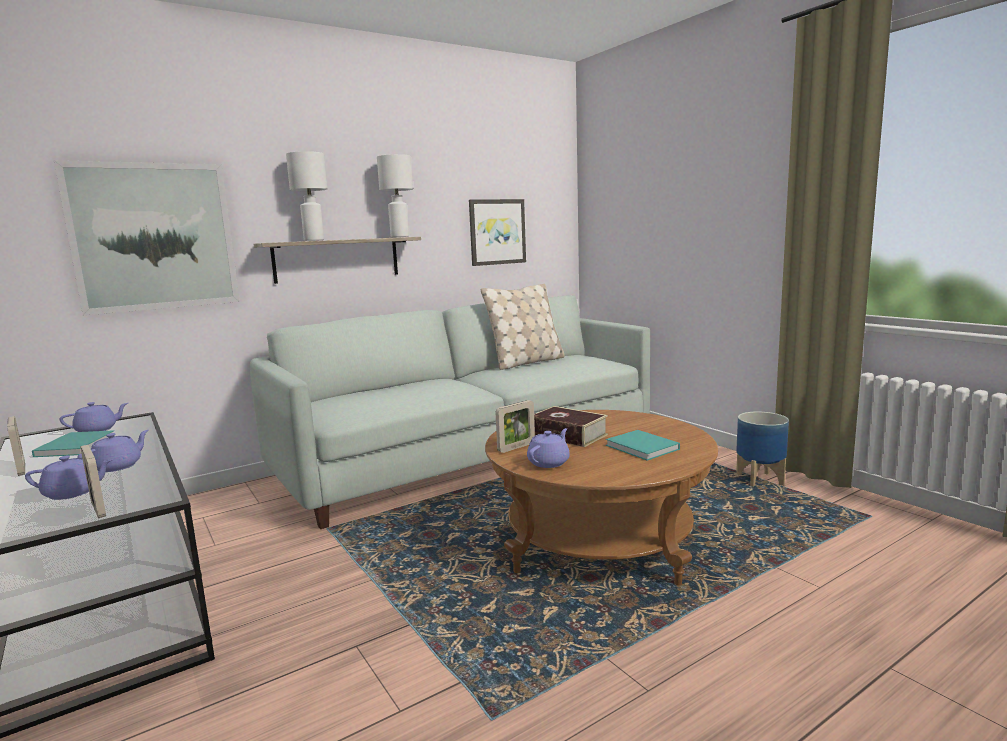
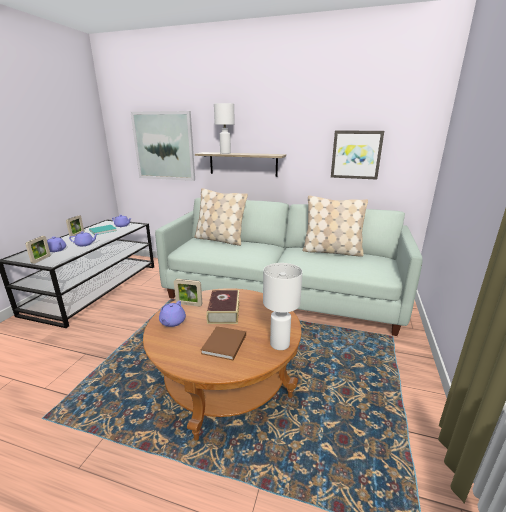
camera: 50 degrees right, 10 degrees up
white table lamp [377,154,413,237] -> white table lamp moved to [263,263,302,350]
purple teapot [527,428,570,468] -> purple teapot turned 105 degrees clockwise [159,301,186,327]
turquoise book [606,430,680,461] -> brown book [201,326,246,361]
planter [736,411,789,487] -> none
none -> beige pillow [194,188,248,246]

